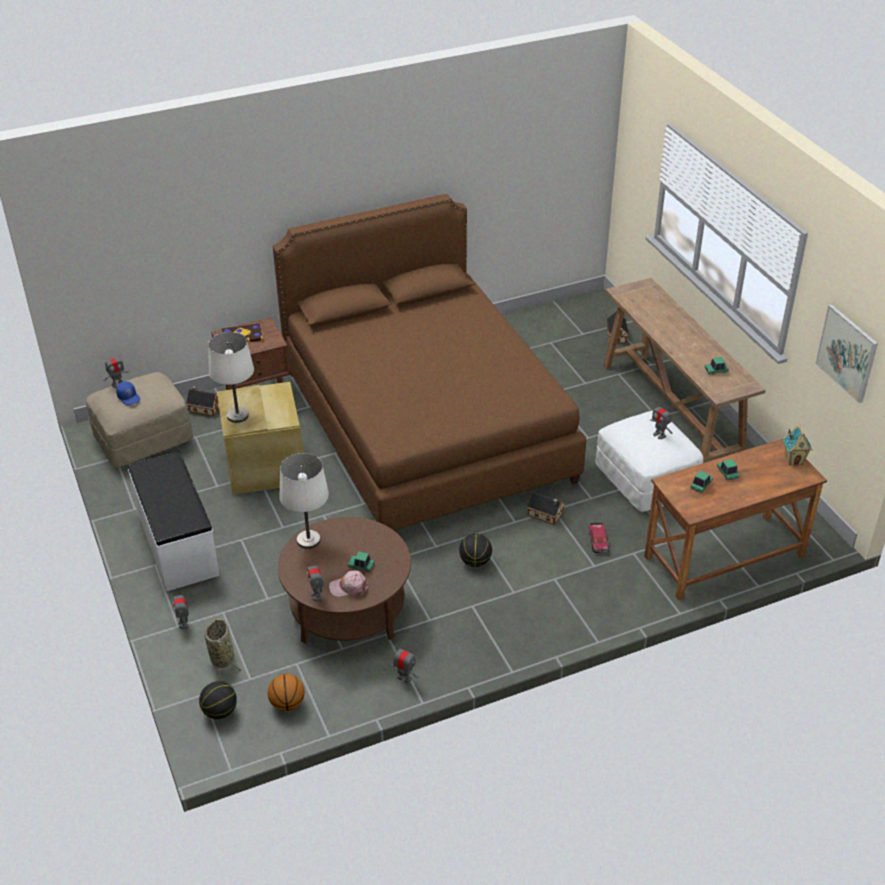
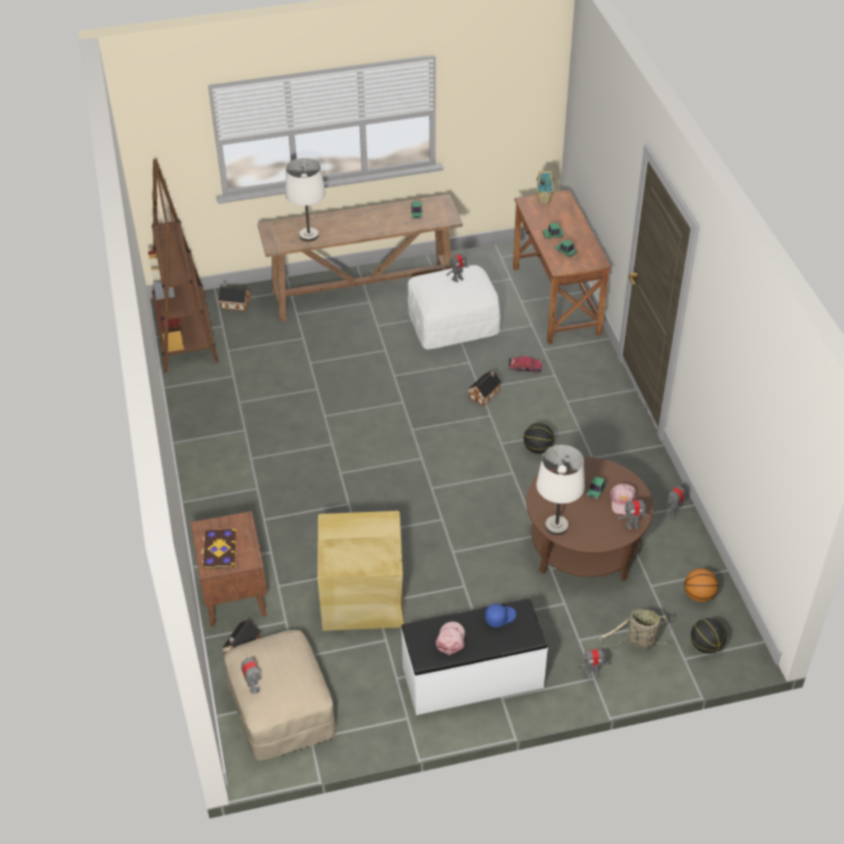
camera: 80 degrees left, 5 degrees up
blue cap [116,381,140,405] -> blue cap moved to [485,604,516,627]
white table lamp [208,332,254,423] -> white table lamp moved to [285,158,326,242]
brown bed [273,194,586,530] -> none
picture [815,304,878,403] -> none
none -> brown bookcase [148,159,219,372]
none -> pink cap [436,622,465,655]

